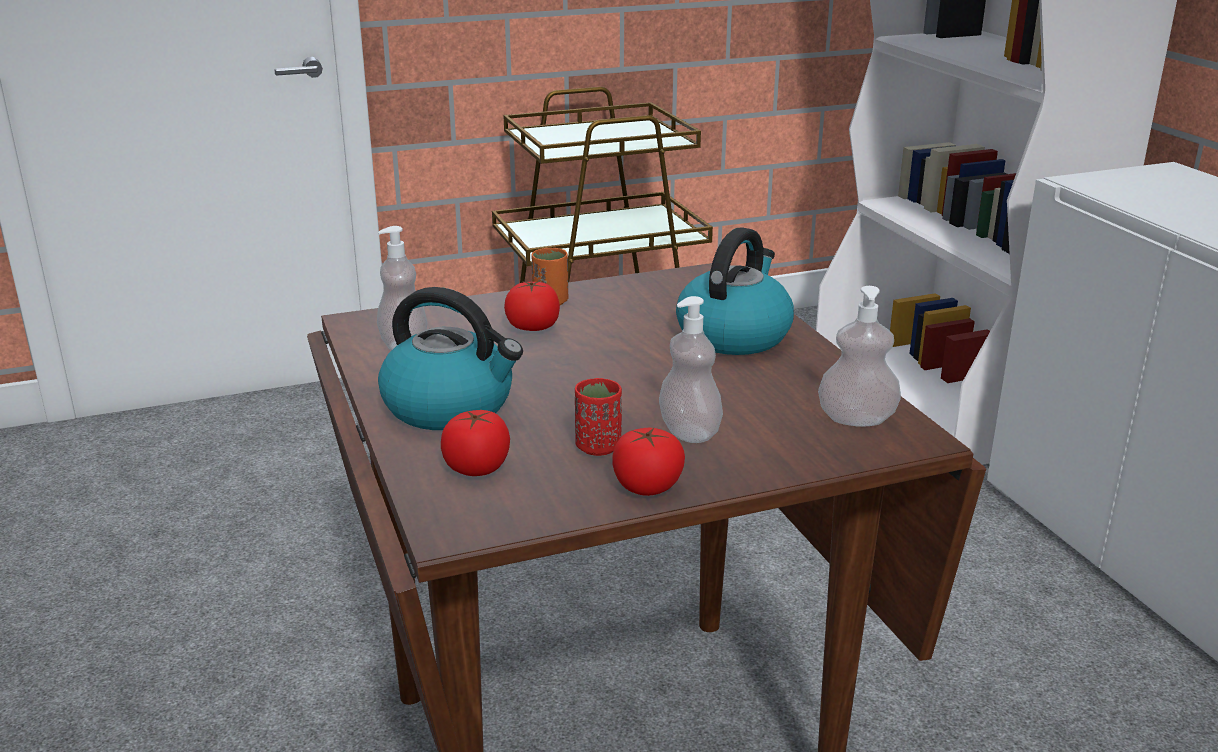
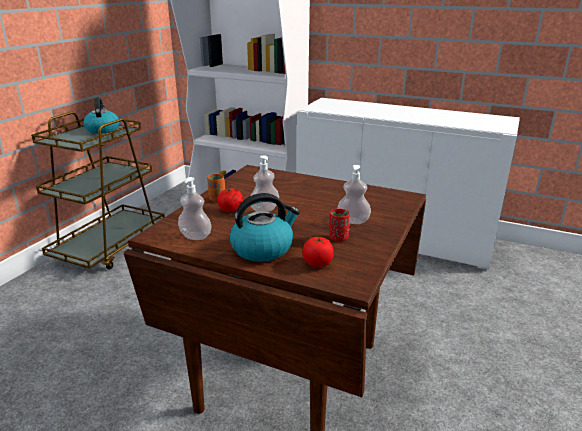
camera: 45 degrees left, 0 degrees up
tomato [613,428,685,496] -> none
kettle [676,227,794,355] -> kettle moved to [83,97,119,134]
soap dispenser [818,286,901,426] -> soap dispenser moved to [251,156,279,212]

